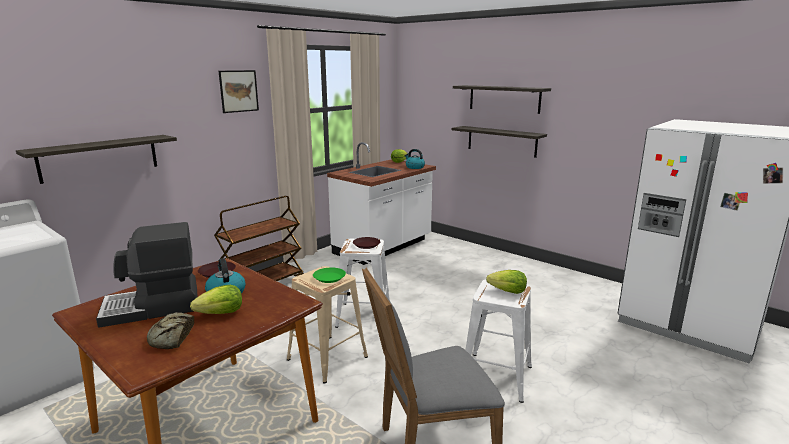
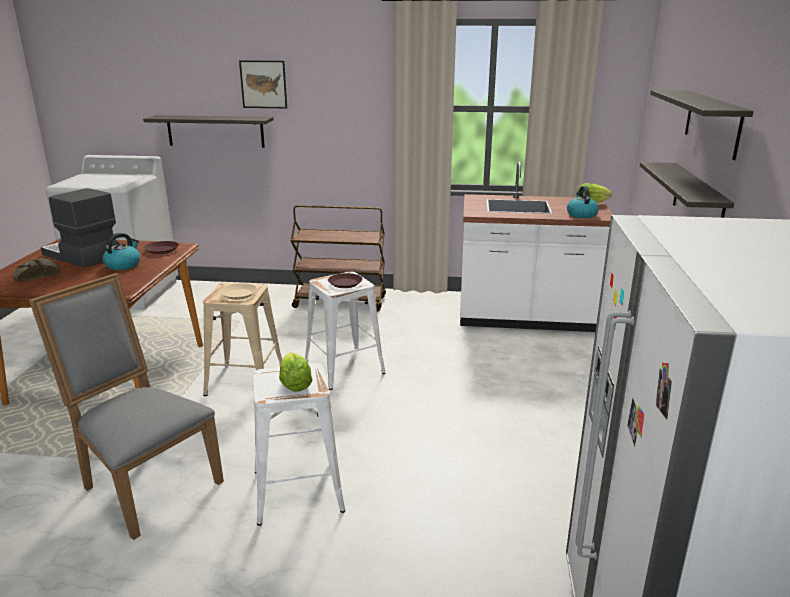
camera: 55 degrees right, 5 degrees up
lettuce [190,285,242,314] -> none
picture [219,70,259,113] -> picture moved to [239,60,287,108]
green plate [313,267,346,283] -> beige plate [220,283,257,300]

